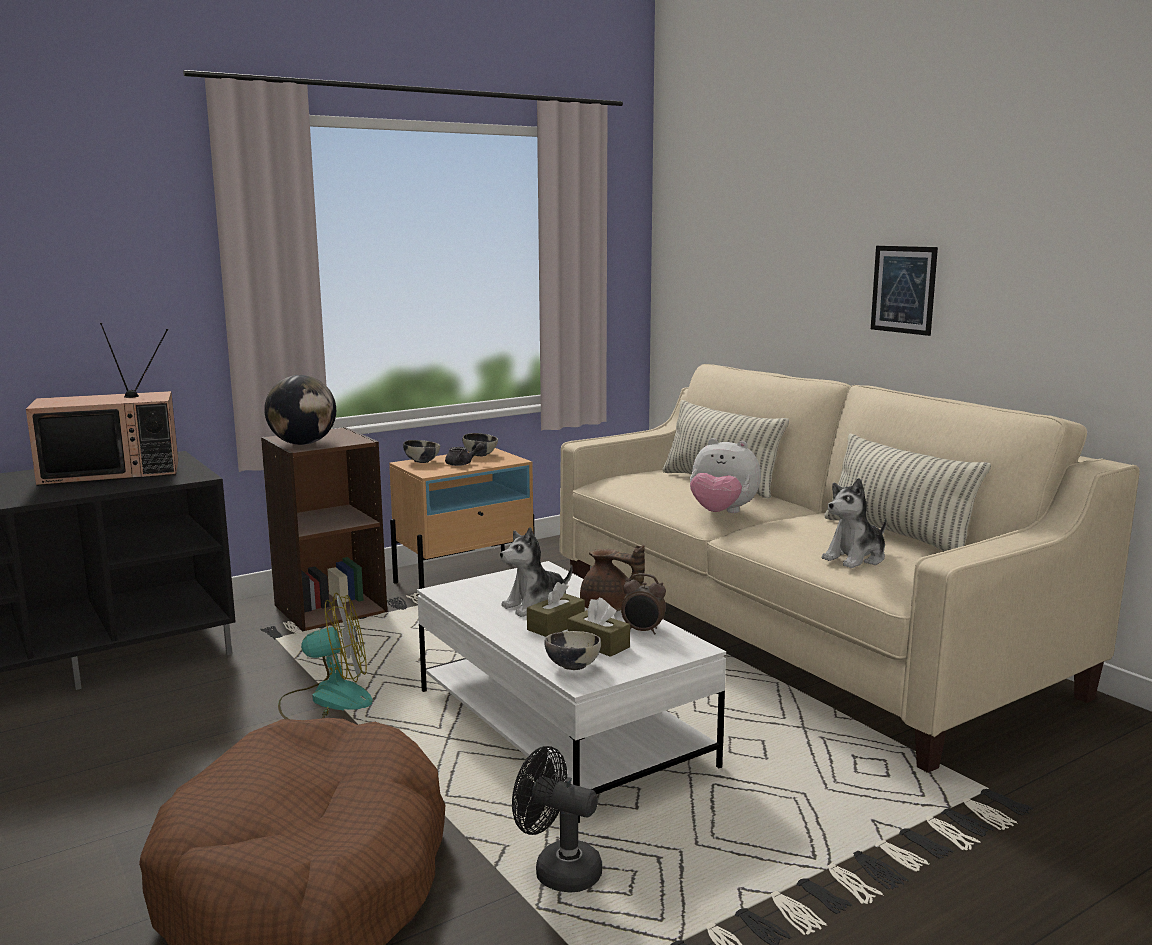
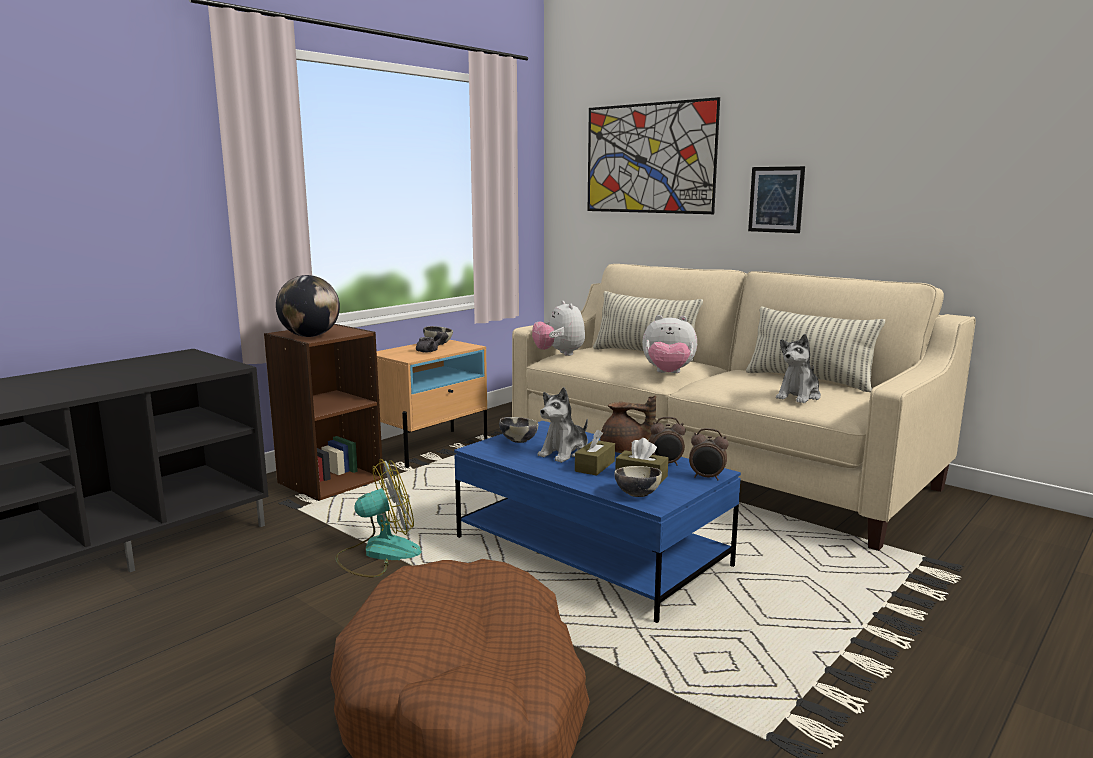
camera: 15 degrees left, 0 degrees up
television [26,323,178,486] -> none
bowl [403,440,440,463] -> bowl moved to [499,417,538,443]
white coffee table [417,561,726,823] -> blue coffee table [454,421,741,623]
black fan [512,746,602,892] -> none
none -> plush toy [532,301,585,356]
none -> picture [588,97,720,214]
none -> alarm clock [689,428,729,481]

